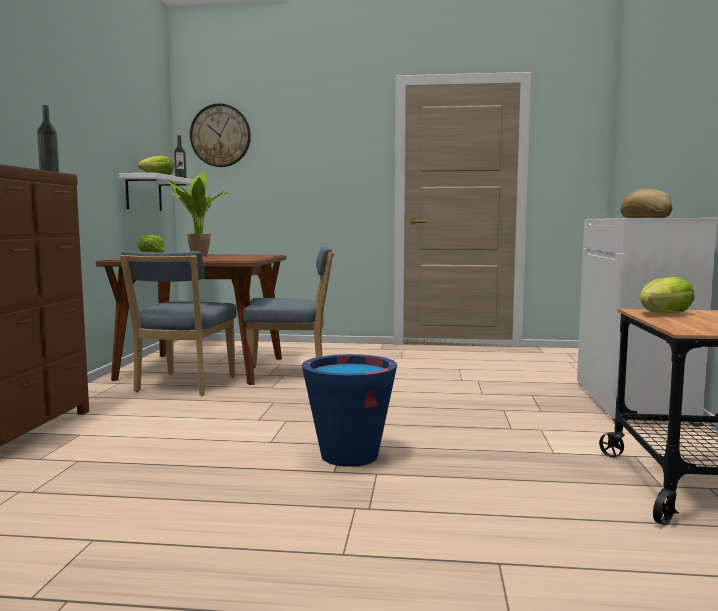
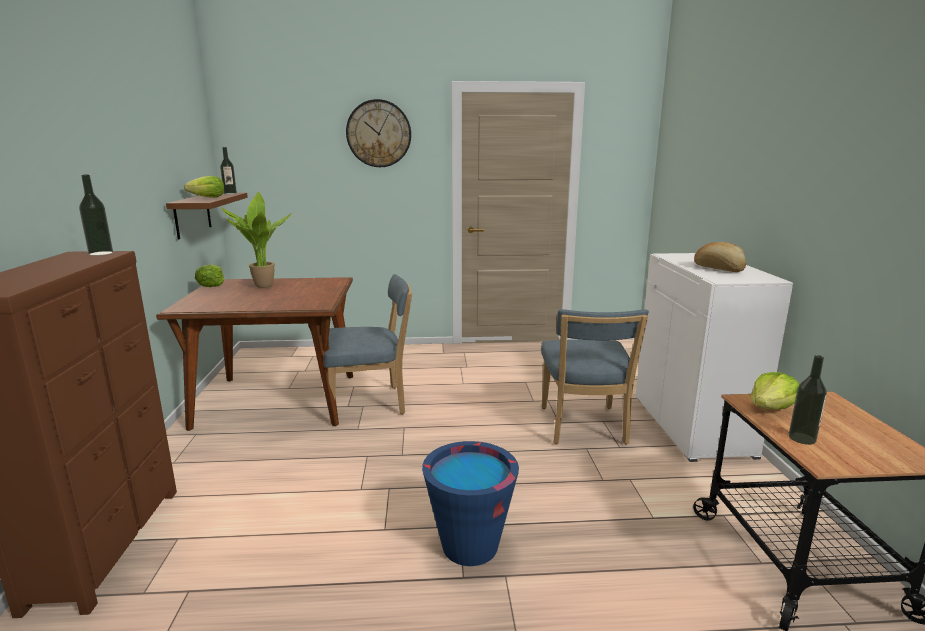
camera: 10 degrees left, 10 degrees up
white shelf [119,173,193,211] -> brown shelf [166,193,248,239]
blue chair [120,251,237,396] -> blue chair moved to [541,309,648,444]
wall clock [190,103,251,167] -> wall clock moved to [346,99,411,167]
none -> bottle [789,355,827,445]

